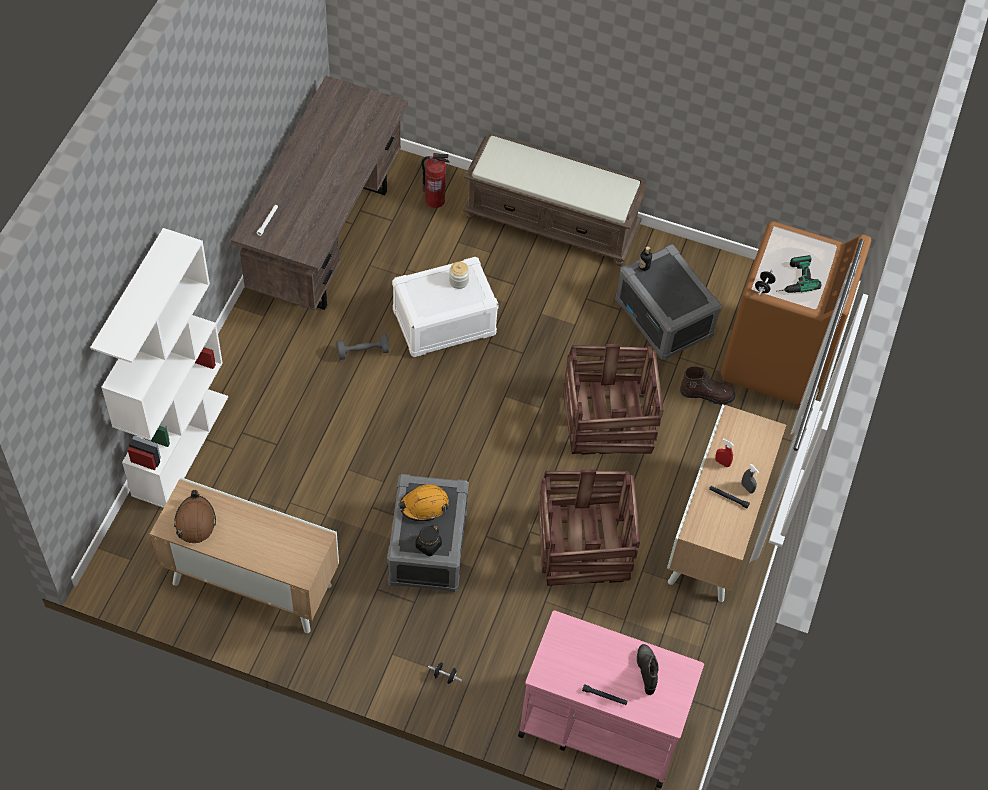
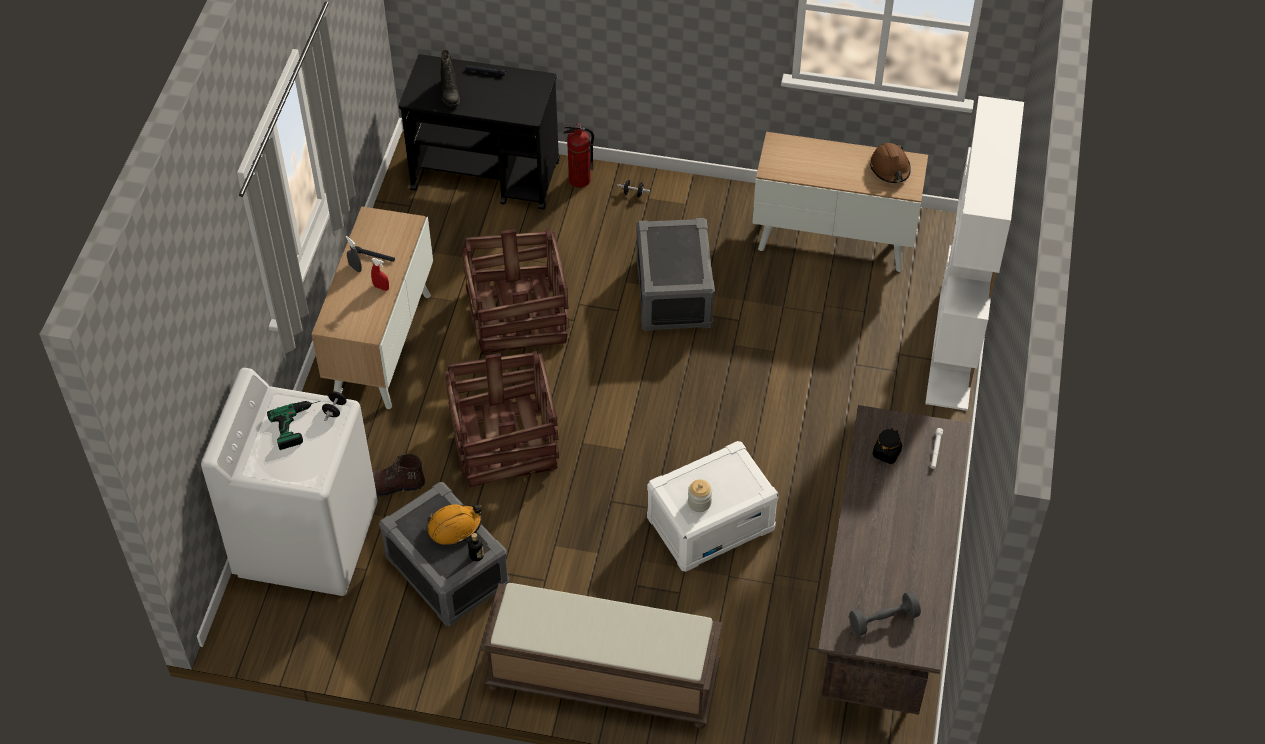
camera: 175 degrees right, 5 degrees down
grey dumbbell [337,334,389,360] -> grey dumbbell moved to [849,591,921,636]
orange hard hat [398,484,449,521] -> orange hard hat moved to [428,505,482,545]
black jar [415,525,442,556] -> black jar moved to [873,428,902,464]
fire extinguisher [421,153,450,208] -> fire extinguisher moved to [563,124,594,188]
pink cart [518,610,704,788] -> black cart [399,54,560,210]
brown washing machine [721,221,871,405] -> white washing machine [201,368,378,596]

